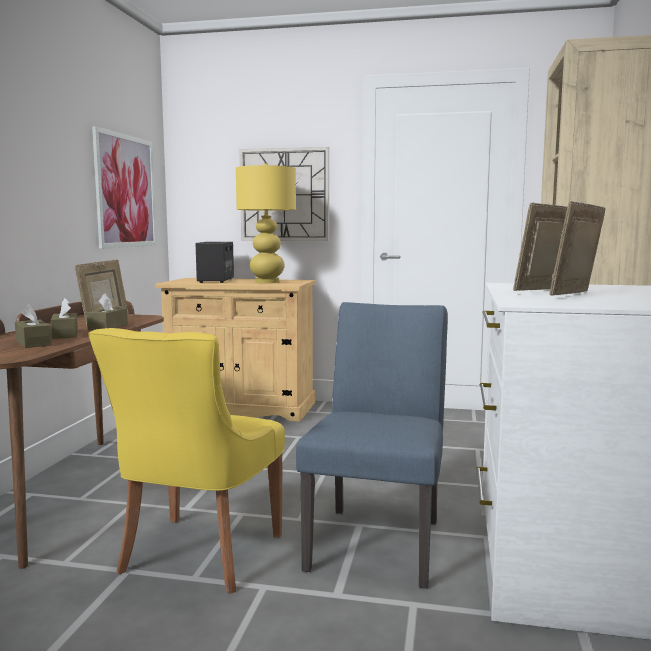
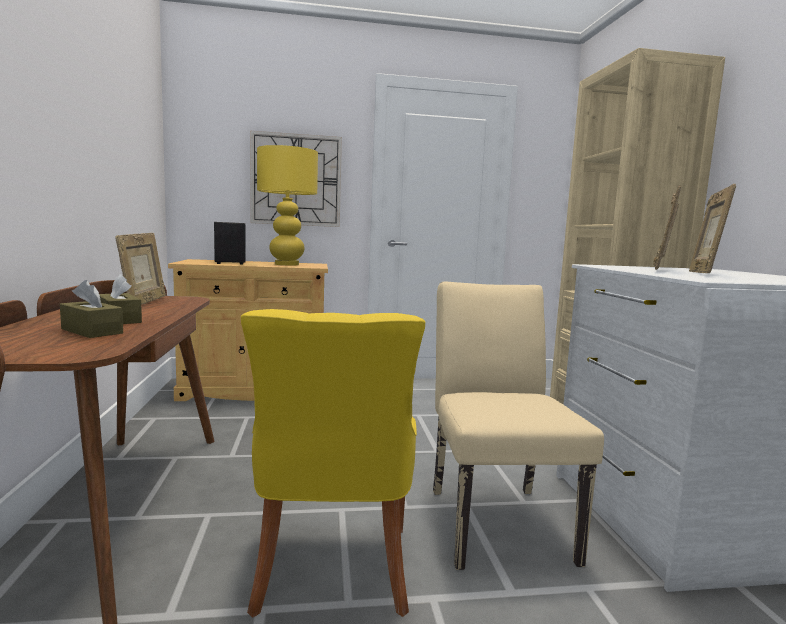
camera: 20 degrees left, 0 degrees up
brown tissue box [87,293,128,330] -> none
picture [92,126,157,249] -> none
blue chair [296,302,448,589] -> beige chair [433,282,604,570]

